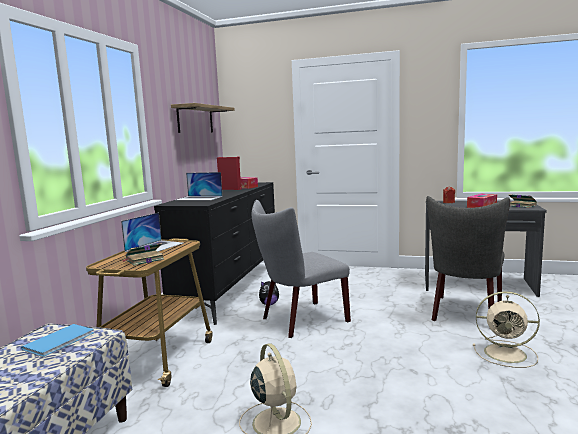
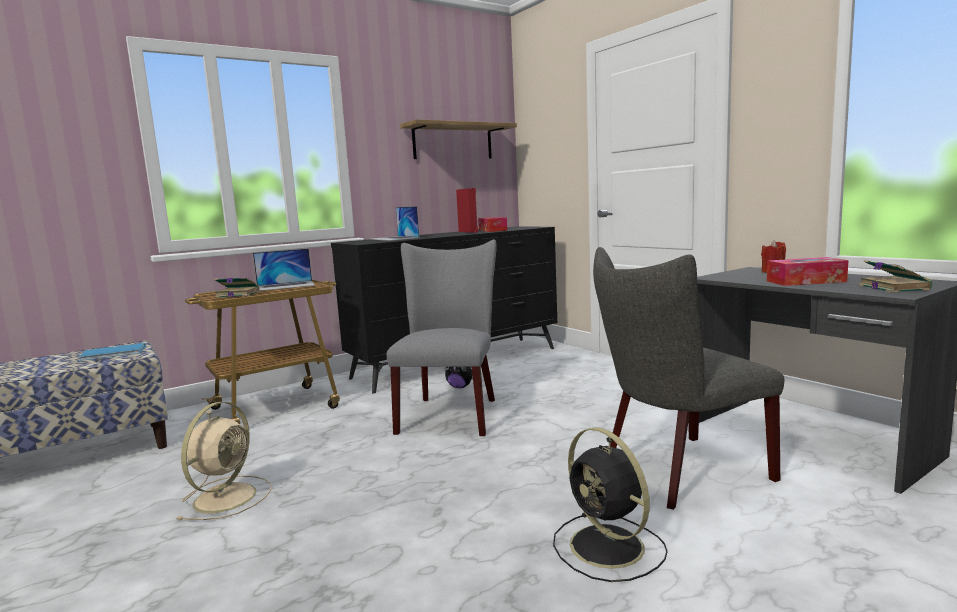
camera: 40 degrees right, 0 degrees up
grey chair [252,200,351,338] -> grey chair turned 90 degrees clockwise [387,239,497,436]
beige fan [473,291,540,368] -> black fan [553,427,668,582]

